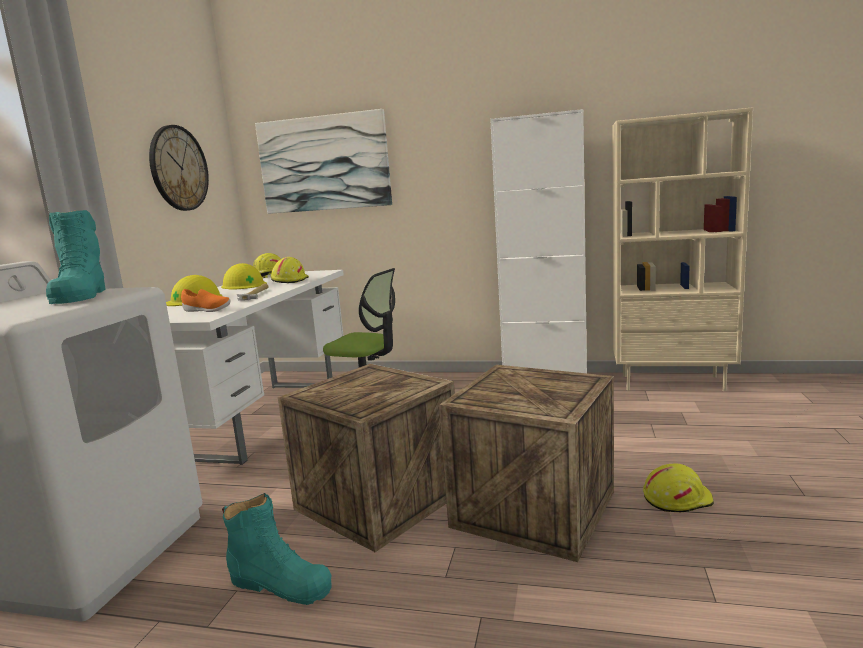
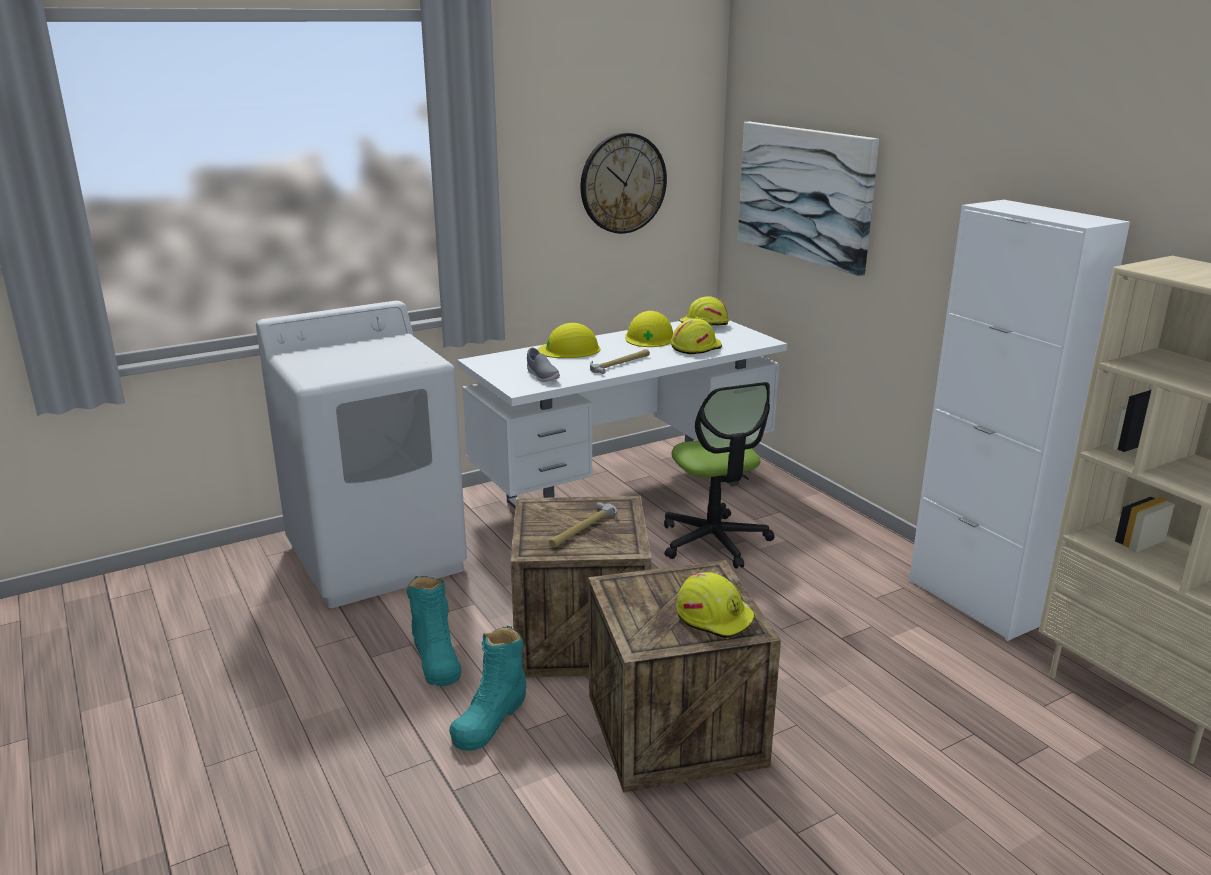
camera: 45 degrees right, 10 degrees up
turquoise boot [46,210,106,304] -> turquoise boot moved to [449,626,527,751]
orange shoe [181,289,230,312] -> grey shoe [527,348,560,382]
yellow hard hat [643,463,714,512] -> yellow hard hat moved to [676,572,755,639]
none -> hammer [549,502,617,548]

